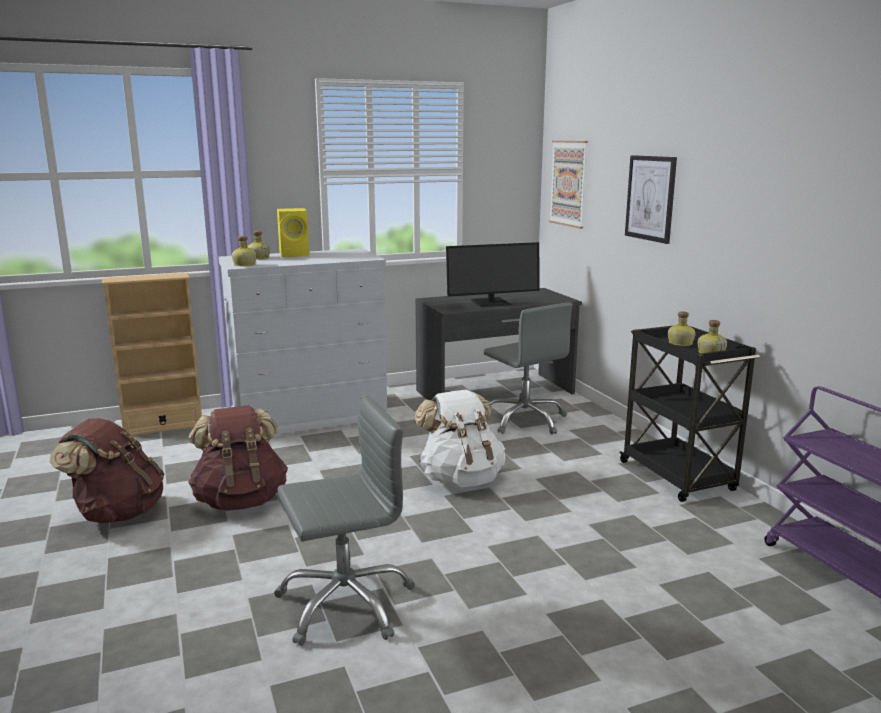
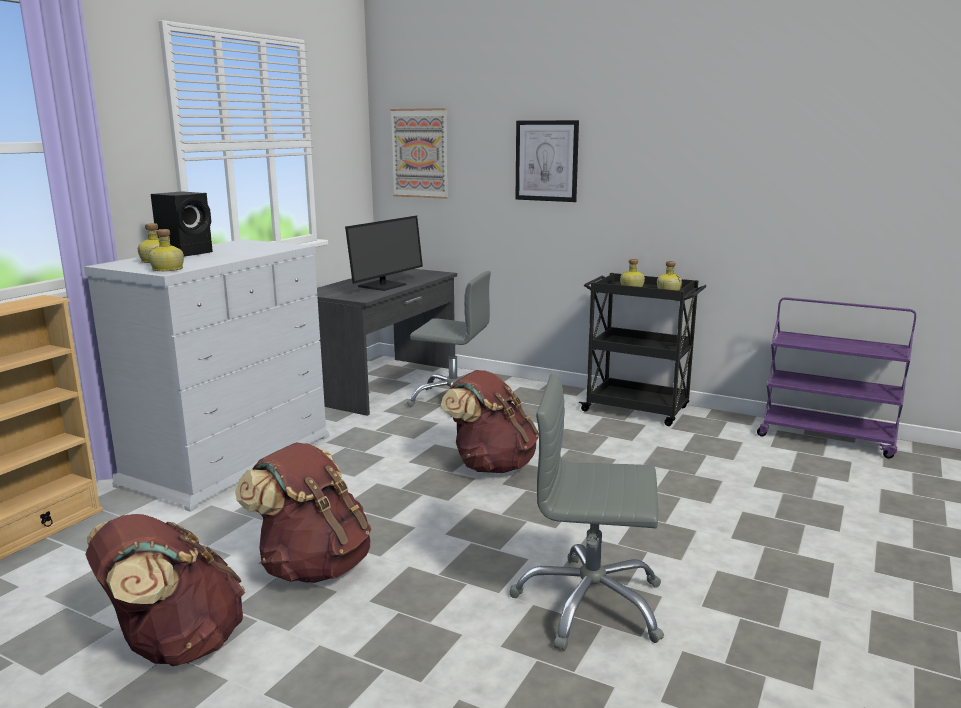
camera: 40 degrees left, 0 degrees up
grey office chair [274,395,415,646] -> grey office chair turned 105 degrees counterclockwise [509,374,664,651]
yellow speaker [277,208,309,257] -> black speaker [151,191,213,256]
white backpack [414,390,506,487] -> brown backpack [441,370,539,473]

